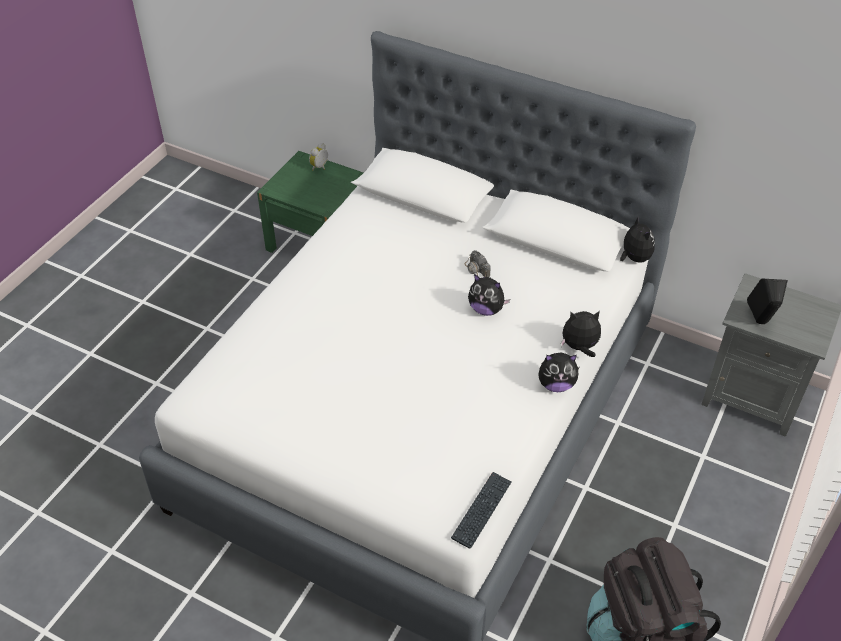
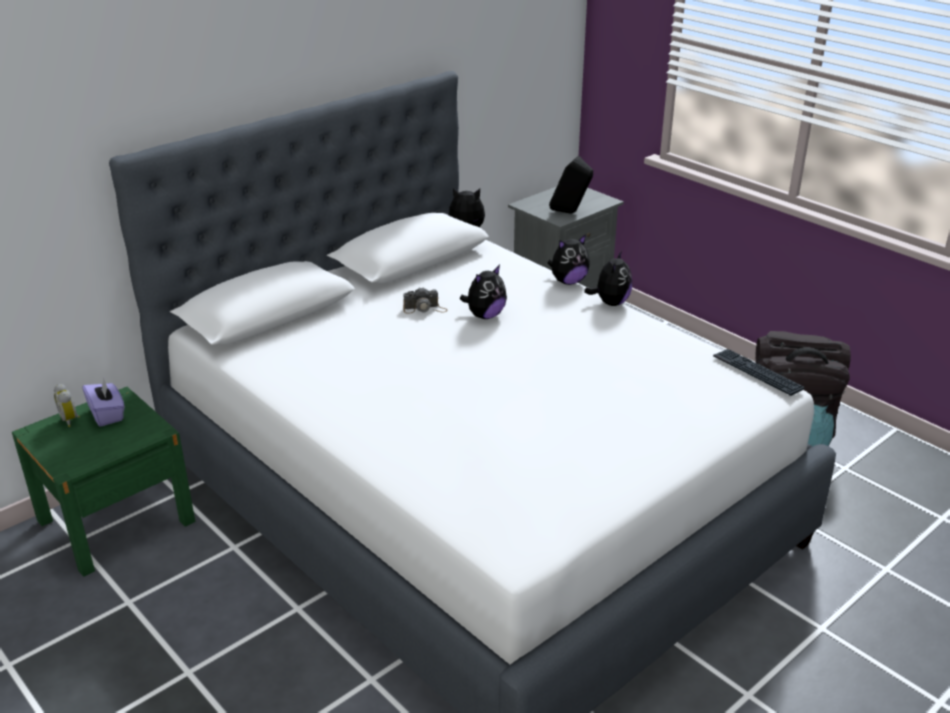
camera: 70 degrees left, 15 degrees down
plush toy [561,311,601,357] -> plush toy turned 135 degrees counterclockwise [548,234,590,285]
none -> purple tissue box [82,379,125,427]

